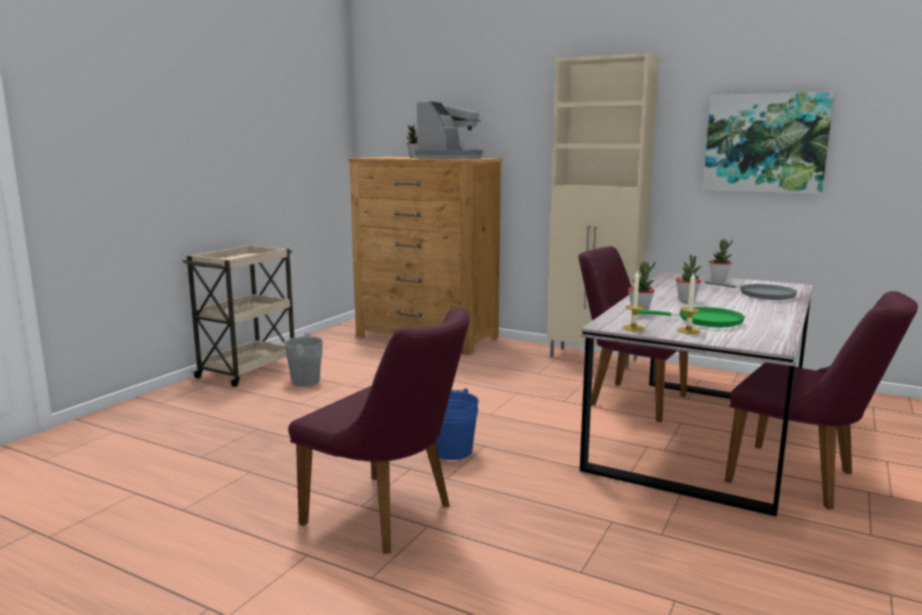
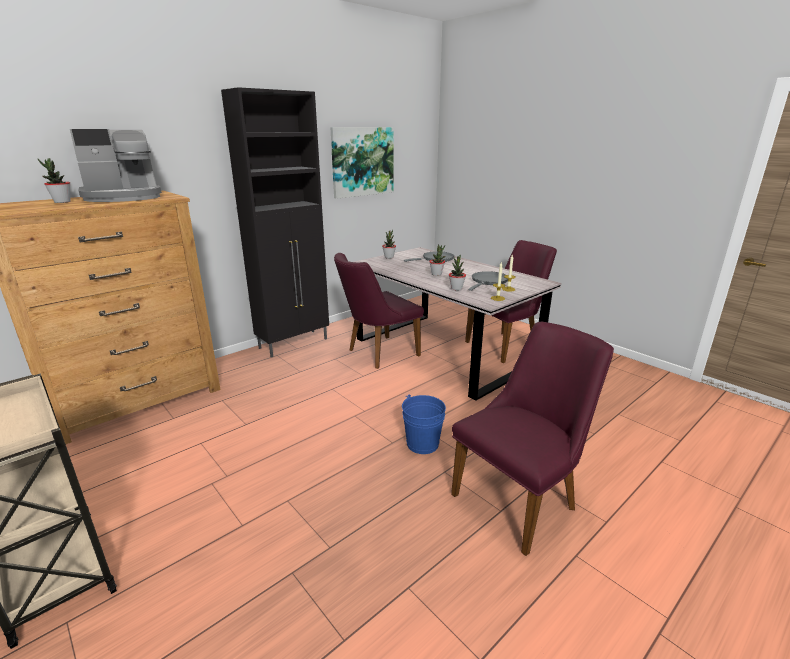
camera: 70 degrees left, 10 degrees up
grey bucket [278,333,323,386] -> none
coffee machine [415,101,483,159] -> coffee machine turned 105 degrees clockwise [70,129,162,202]
beige cabinet [547,53,659,369] -> black cabinet [221,87,329,357]
green frying pan [638,307,745,327] -> grey frying pan [469,271,508,291]

